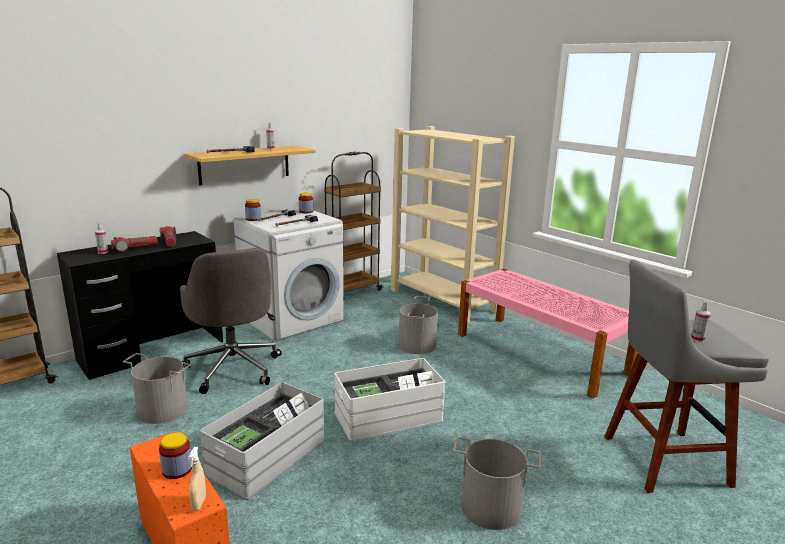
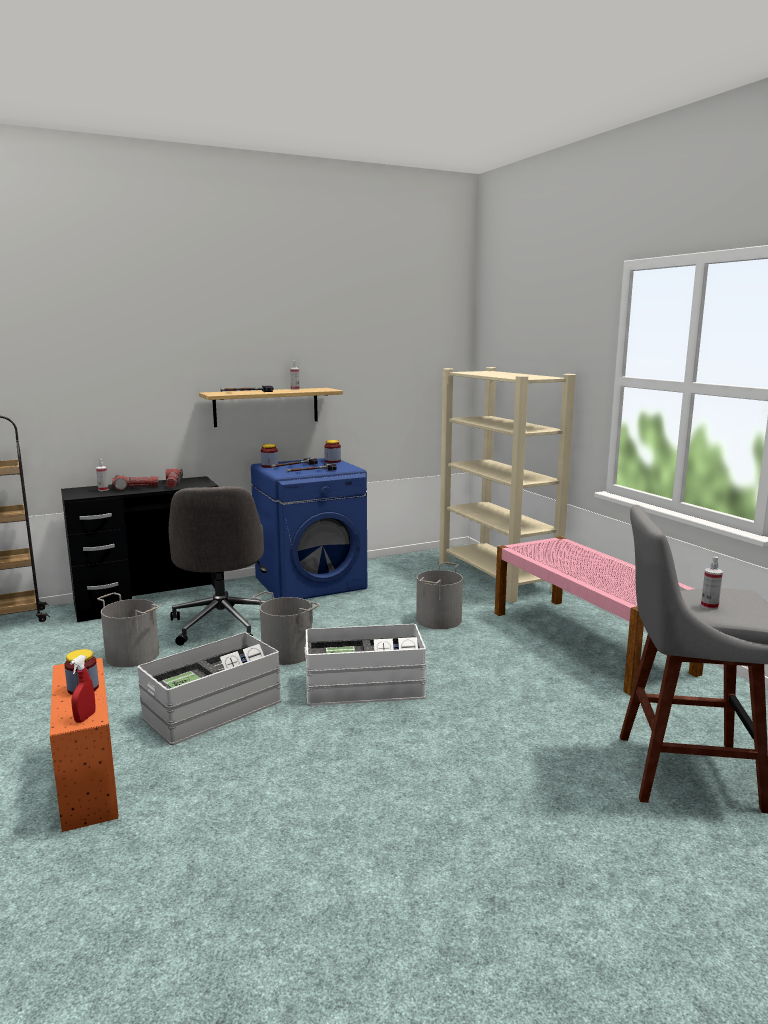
camera: 15 degrees right, 5 degrees down
beige spray bottle [188,447,206,511] -> red spray bottle [70,655,96,723]
white washing machine [234,208,344,341] -> blue washing machine [251,458,367,599]
brown cart [324,152,384,300] -> none
grey bucket [453,437,541,530] -> grey bucket moved to [252,591,320,665]

